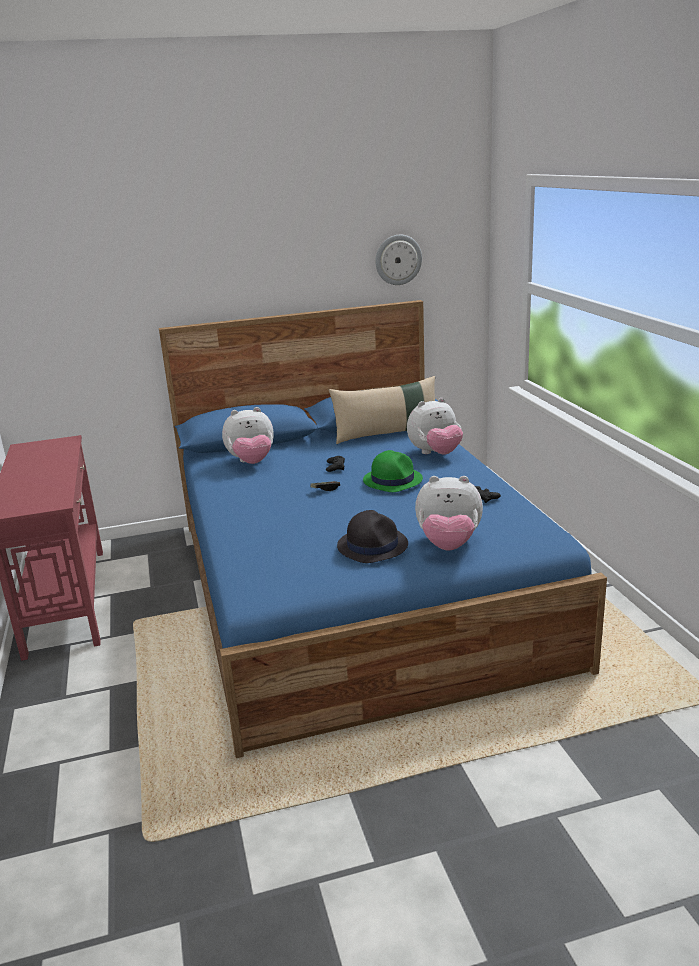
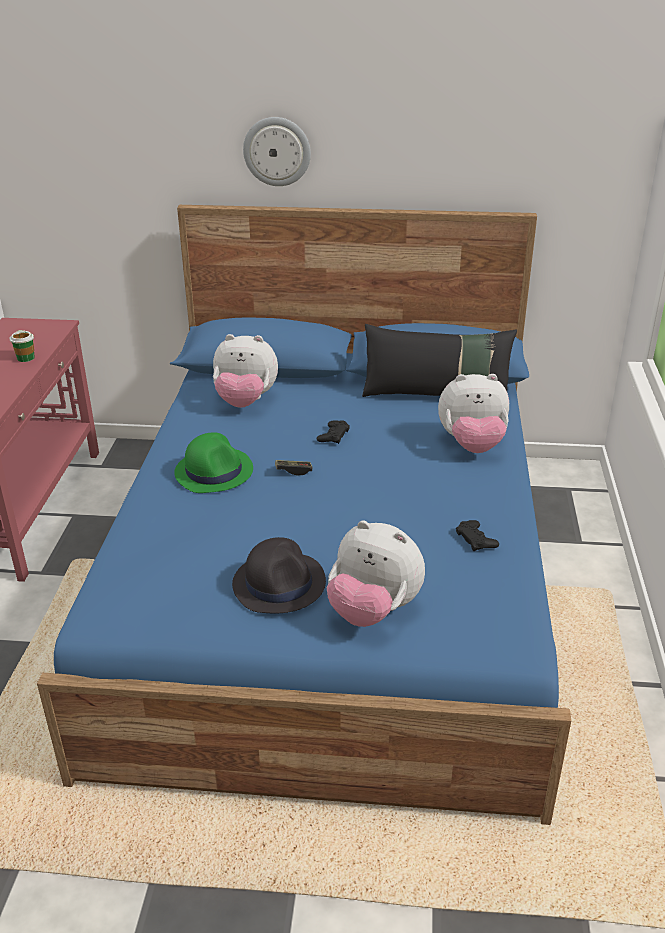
camera: 20 degrees right, 10 degrees up
beige pillow [329,376,435,444] -> black pillow [362,324,517,397]
green hat [363,450,423,492] -> green hat moved to [174,432,253,493]
wall clock [375,235,422,285] -> wall clock moved to [243,117,311,186]
none -> cup [9,330,35,362]

